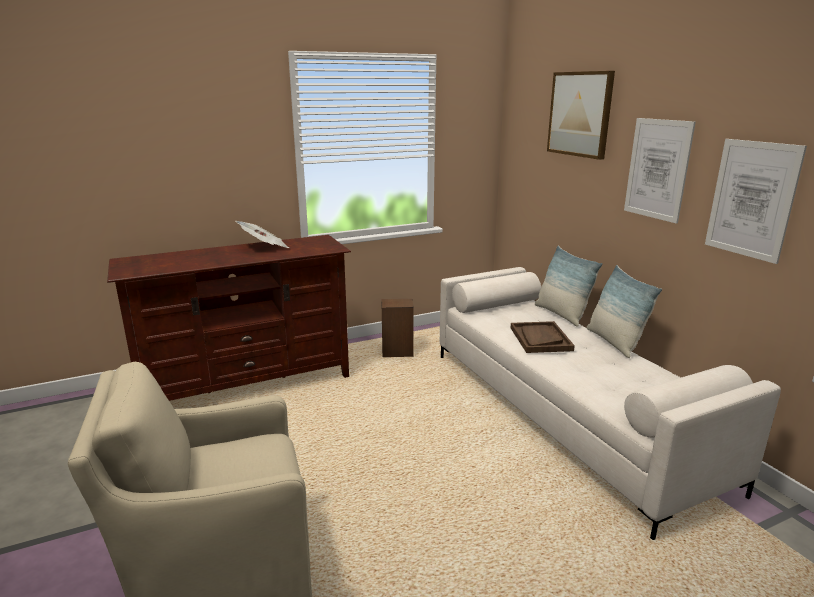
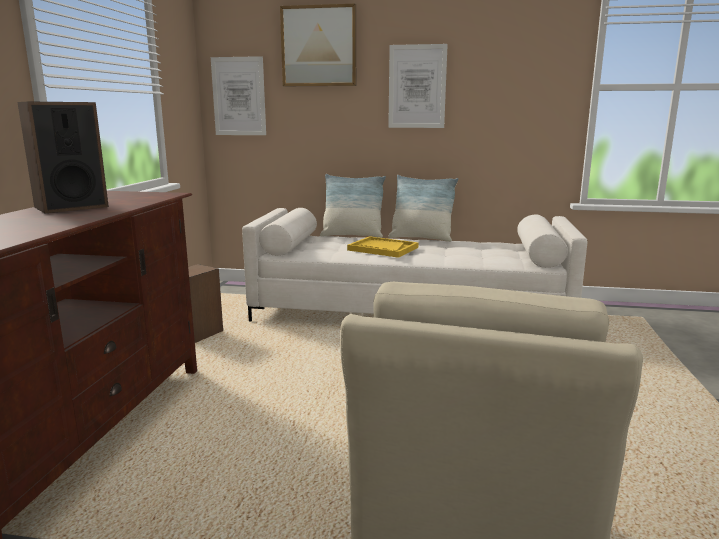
camera: 55 degrees left, 5 degrees down
newspaper [235,221,289,248] -> speaker [17,102,109,213]
brown tray [511,321,575,353] -> yellow tray [347,236,419,258]
picture [705,139,807,264] -> picture moved to [211,56,266,135]

